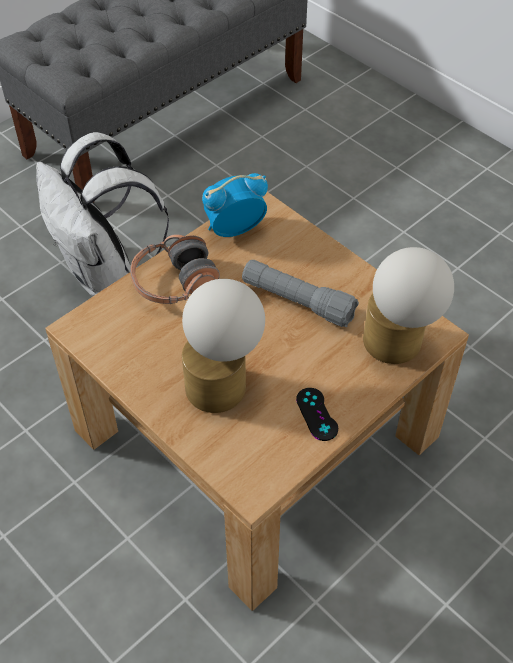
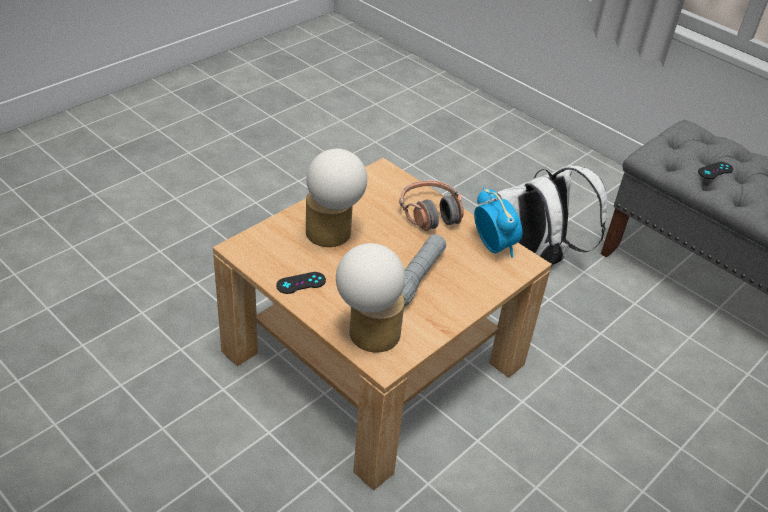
camera: 85 degrees right, 10 degrees down
none -> black game controller [698,162,733,179]

